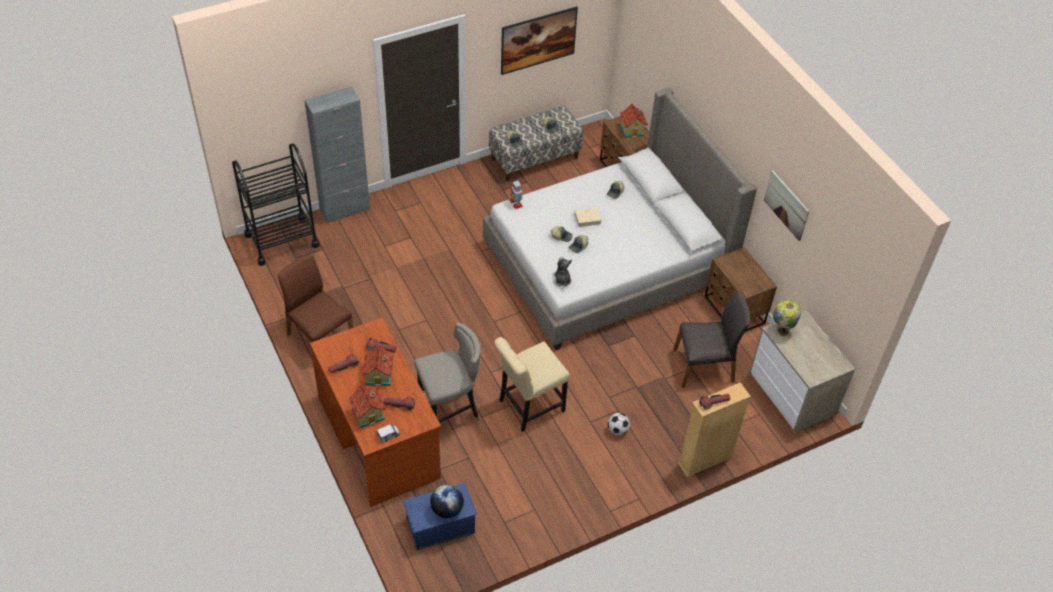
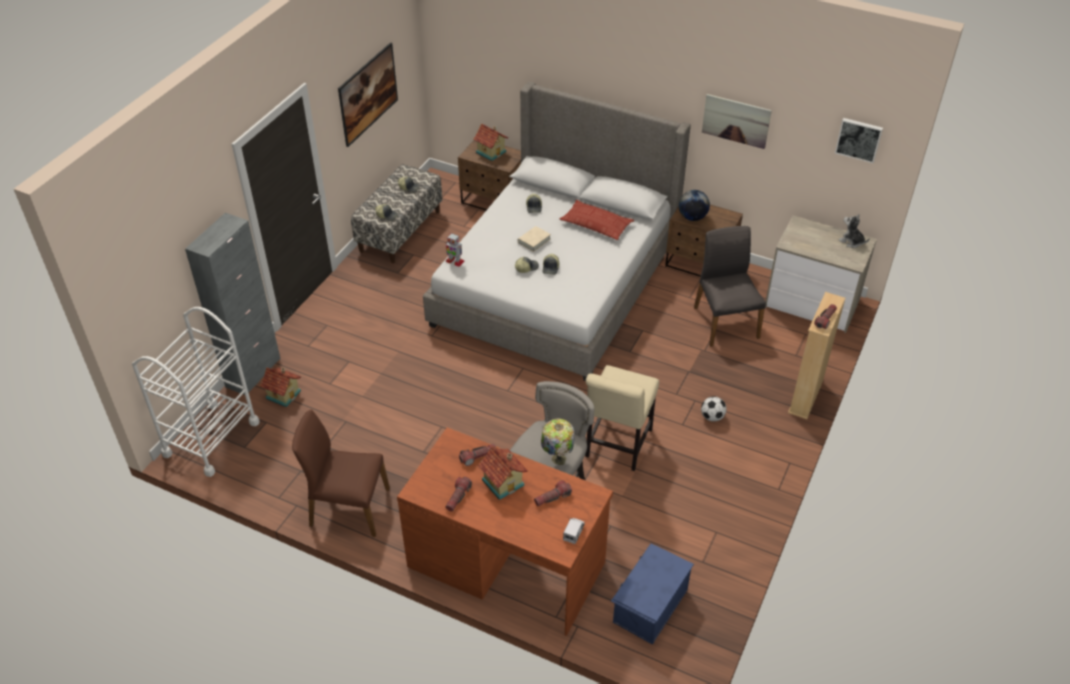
camera: 35 degrees left, 5 degrees down
black cart [232,143,319,266] -> white cart [132,307,260,477]
toy house [348,385,386,428] -> toy house moved to [260,367,301,407]
globe [430,485,464,518] -> globe moved to [679,190,710,221]
plush toy [553,256,572,286] -> plush toy moved to [839,214,870,248]
grey chair [673,291,750,388] -> grey chair turned 60 degrees counterclockwise [694,226,766,347]
table lamp [773,299,801,336] -> table lamp moved to [541,419,575,465]
none -> pillow [560,200,634,240]
none -> picture [835,118,883,163]

